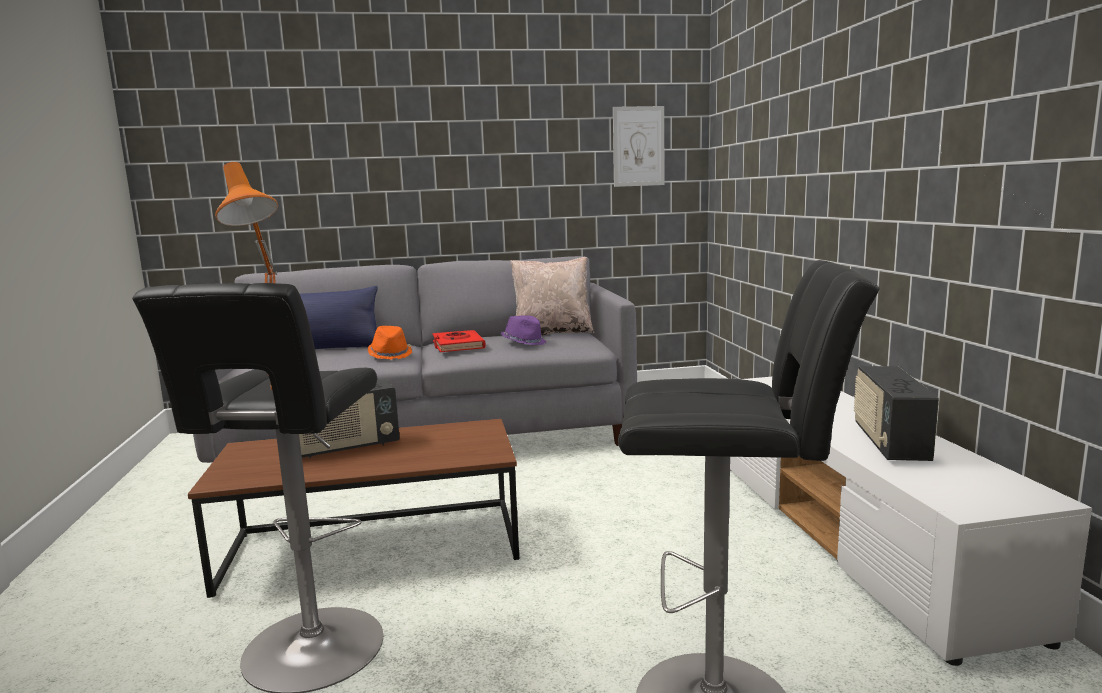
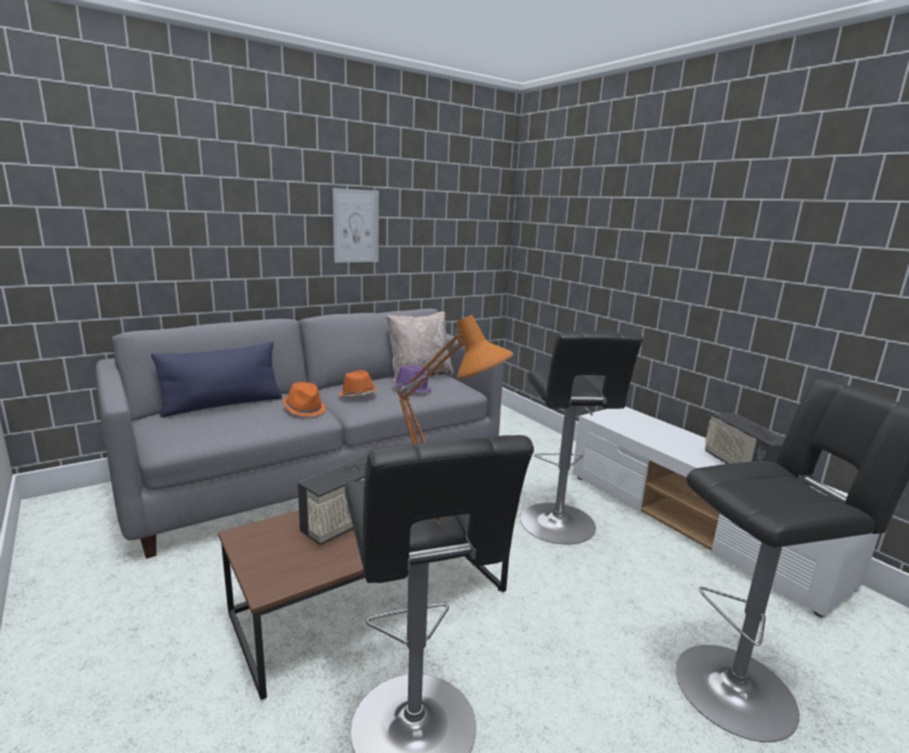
camera: 25 degrees left, 5 degrees up
red book [432,330,486,352] -> orange hat [338,370,377,396]
picture [613,106,664,187] -> picture moved to [333,188,379,263]
none -> black stool [521,331,643,545]

